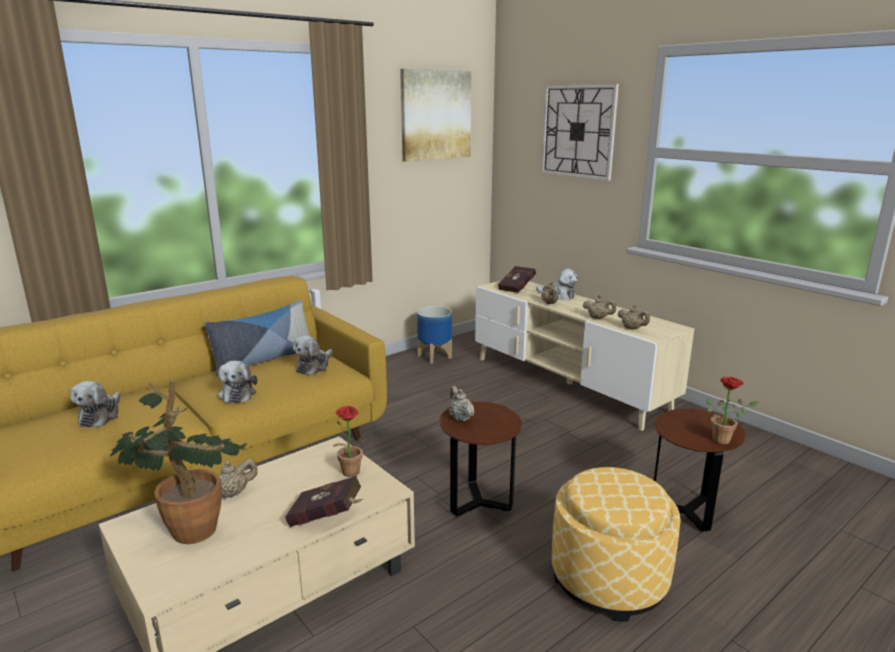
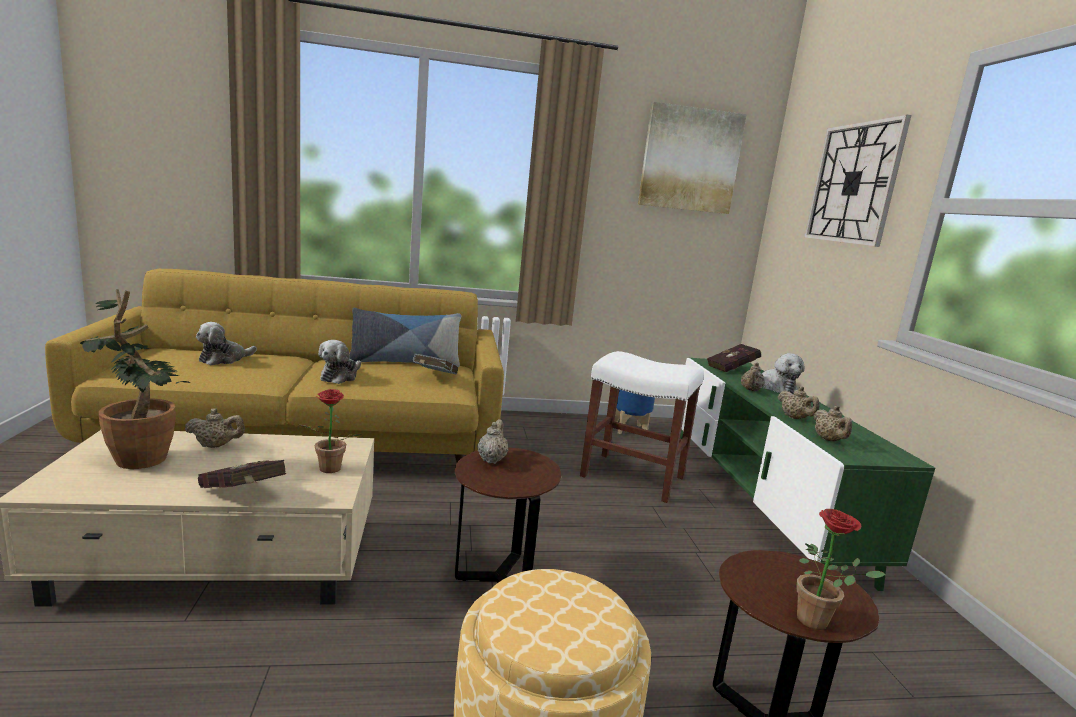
camera: 30 degrees right, 5 degrees down
plush toy [293,336,332,375] -> grey book [413,353,459,375]
beige tv stand [475,281,694,431] -> green tv stand [680,358,935,591]
none -> white stool [580,351,704,503]

